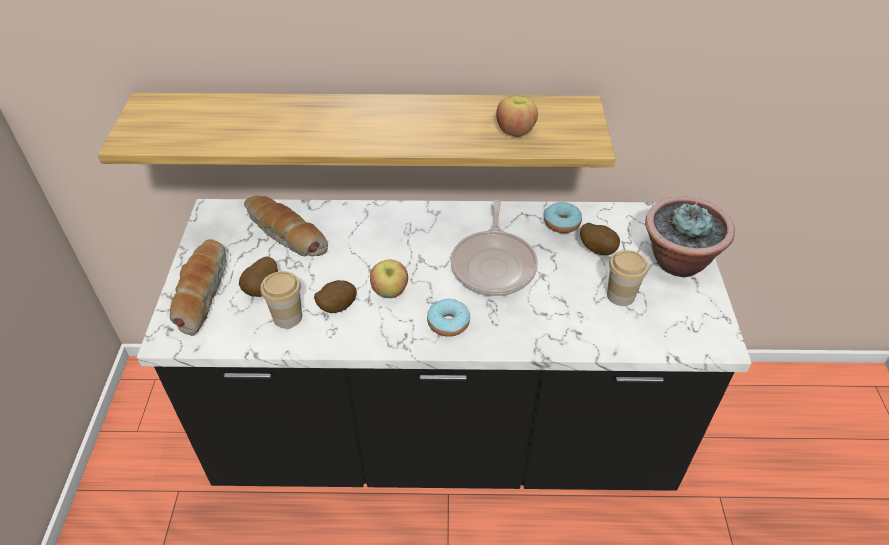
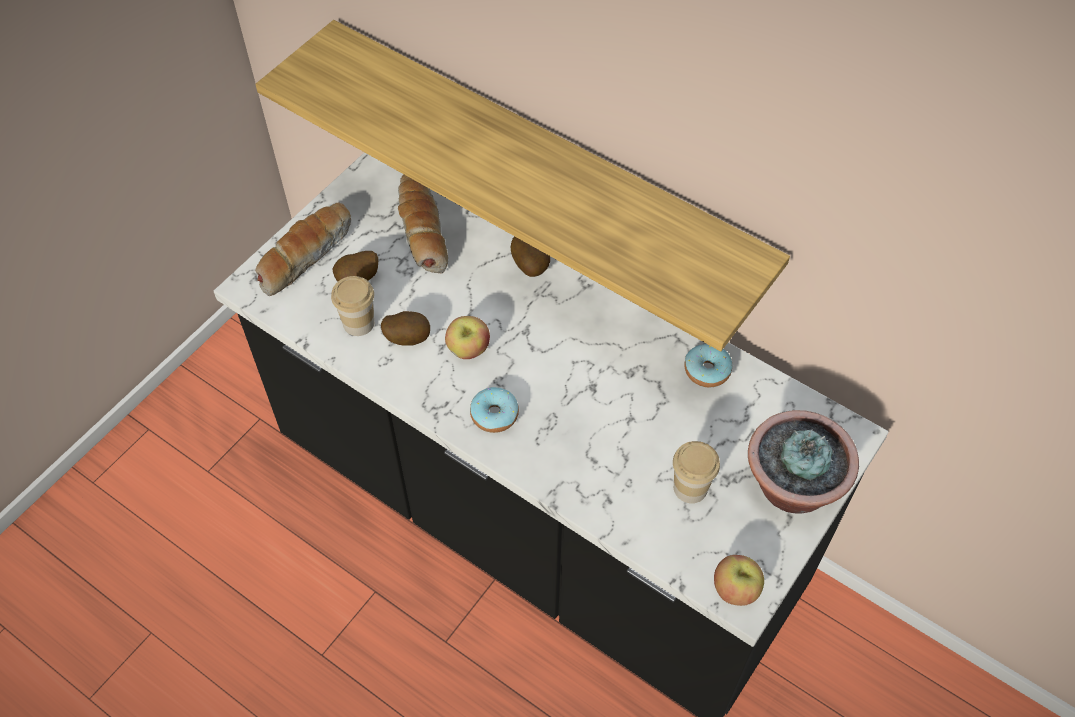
camera: 35 degrees right, 10 degrees up
frying pan [451,200,538,296] -> none
apple [496,96,538,137] -> apple moved to [714,555,764,606]
potato [580,223,620,255] -> potato moved to [511,236,550,277]

